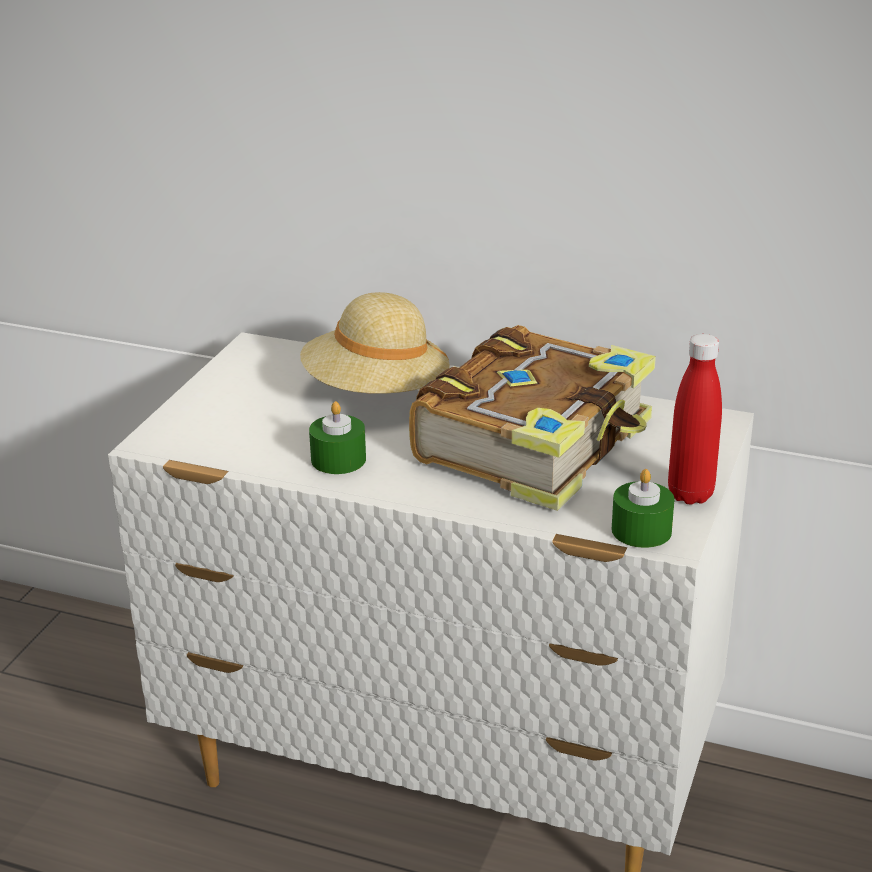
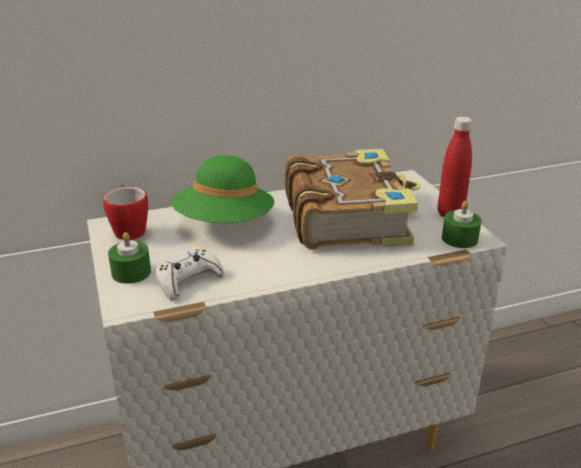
camera: 40 degrees left, 0 degrees up
beige hat [300,292,450,394] -> green hat [172,155,274,223]
green candle [309,401,366,474] -> green candle moved to [108,232,151,284]
none -> mug [103,185,148,240]
none -> white game controller [156,249,224,300]

